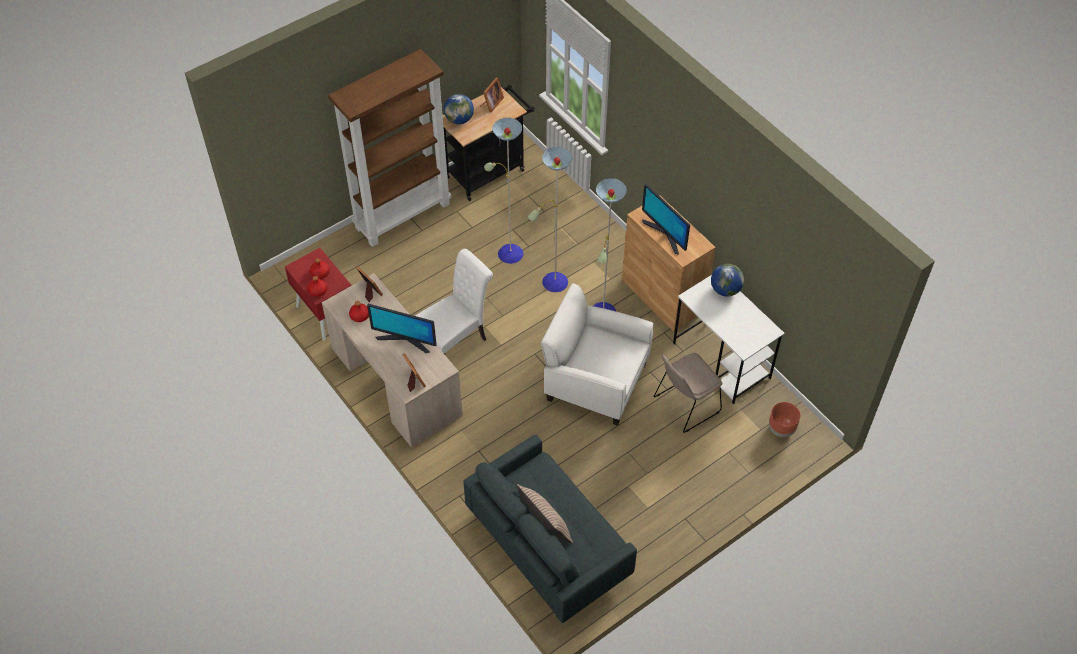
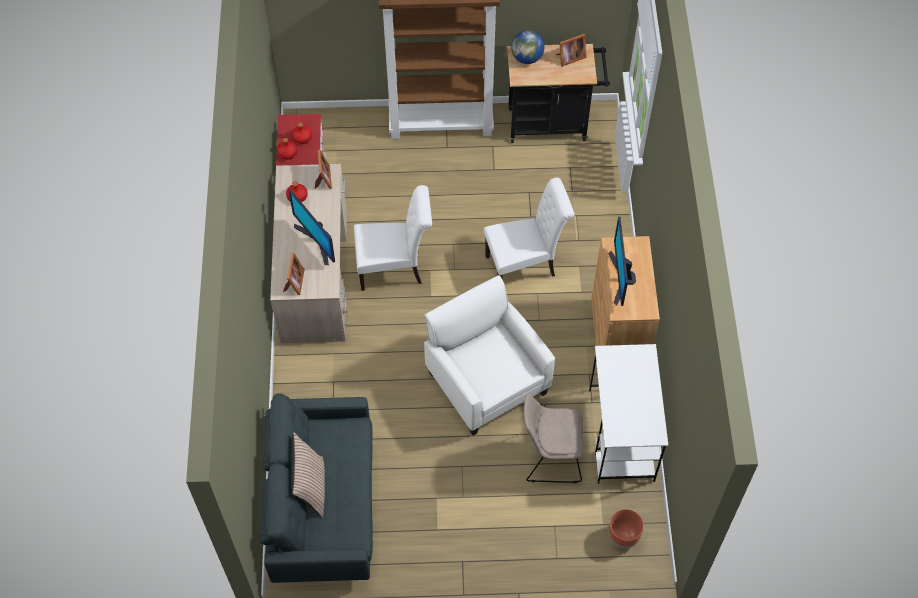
camera: 35 degrees right, 5 degrees up
floor lamp [484,117,627,311] -> white chair [484,178,574,278]
globe [711,264,744,297] -> none

